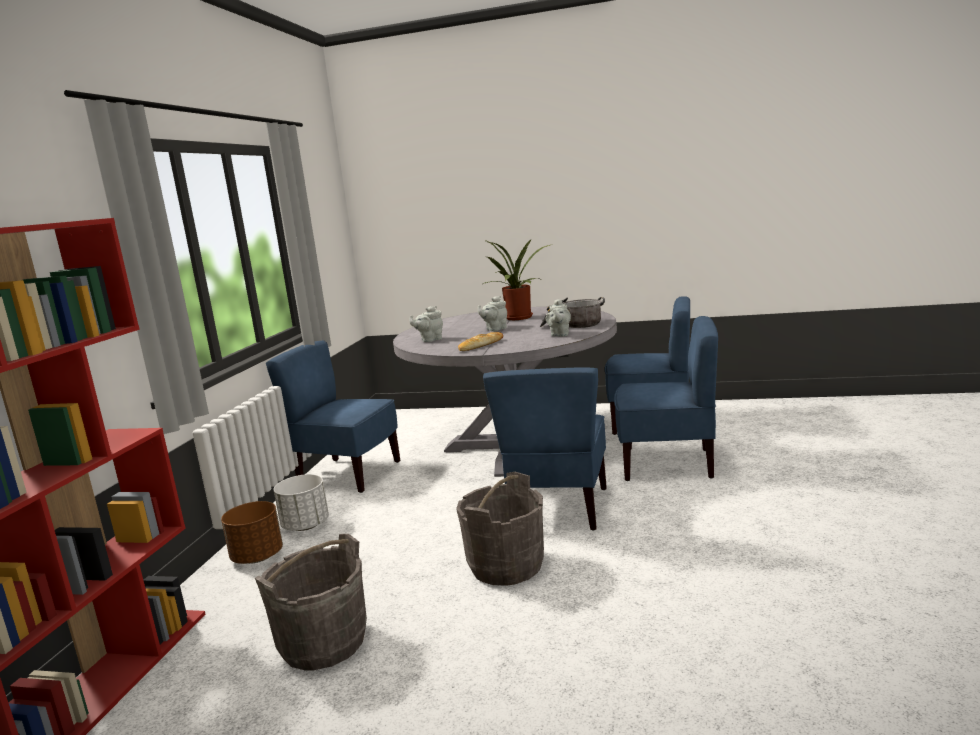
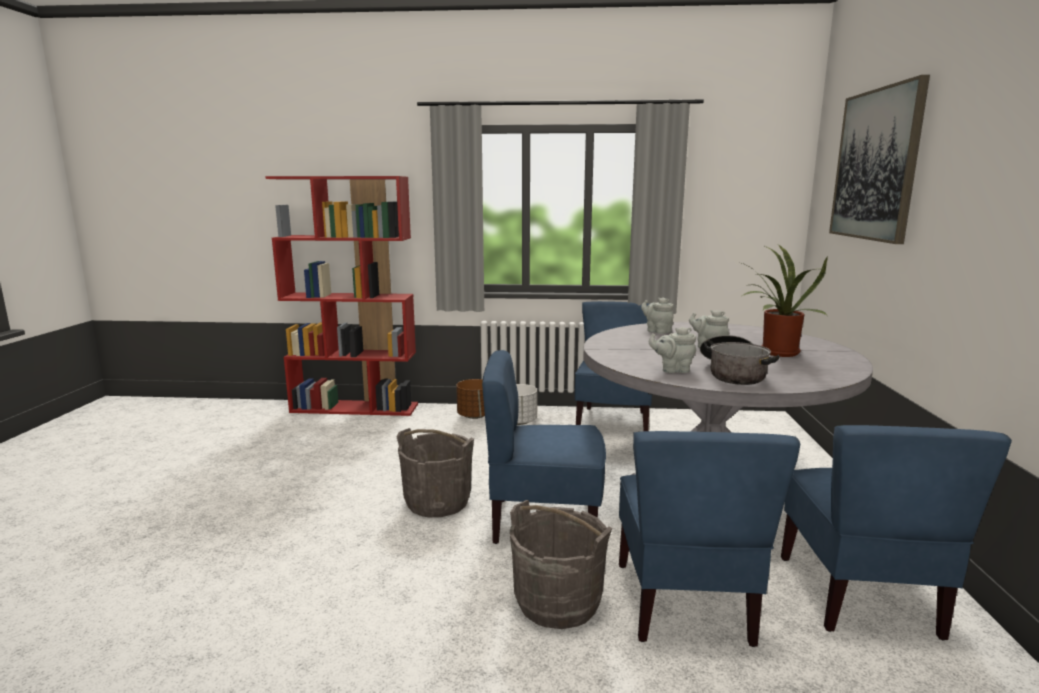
camera: 80 degrees right, 0 degrees up
grey bucket [255,534,367,670] -> grey bucket moved to [510,500,612,629]
bread [458,332,503,351] -> none
none -> picture [829,75,930,244]

